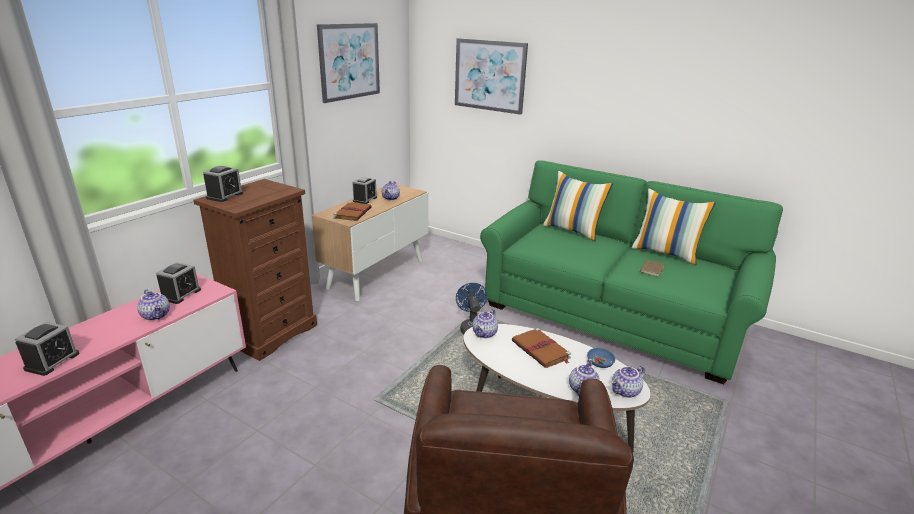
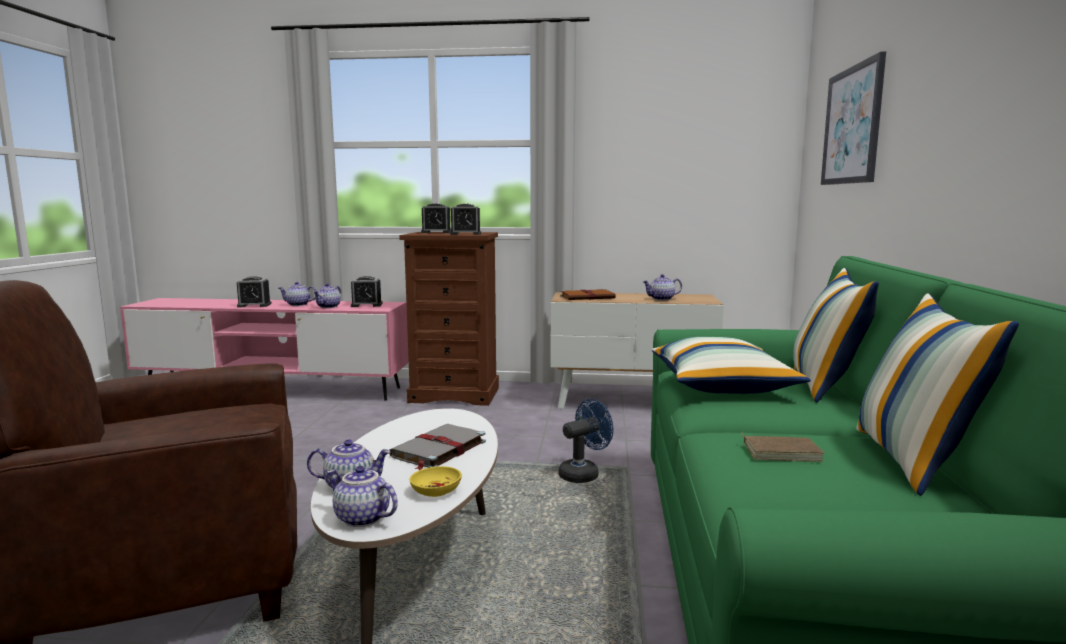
camera: 65 degrees right, 15 degrees down
picture [317,23,380,103] -> none
alarm clock [352,177,377,204] -> alarm clock moved to [450,203,481,235]
teapot [473,309,498,338] -> teapot moved to [279,282,316,306]
brown book [512,328,571,368] -> grey book [389,424,486,470]
blue bowl [587,348,615,368] -> yellow bowl [410,466,462,497]
none -> pillow [652,337,811,394]

